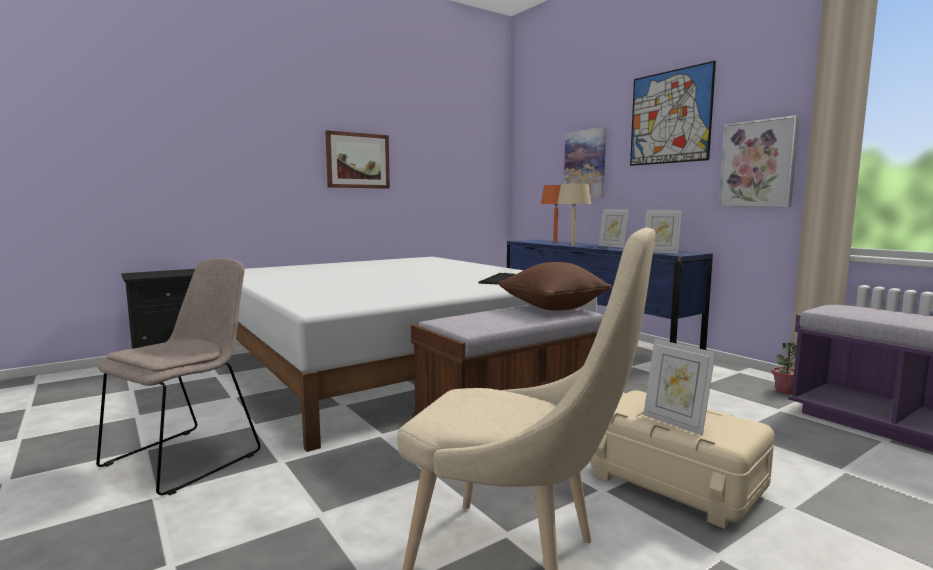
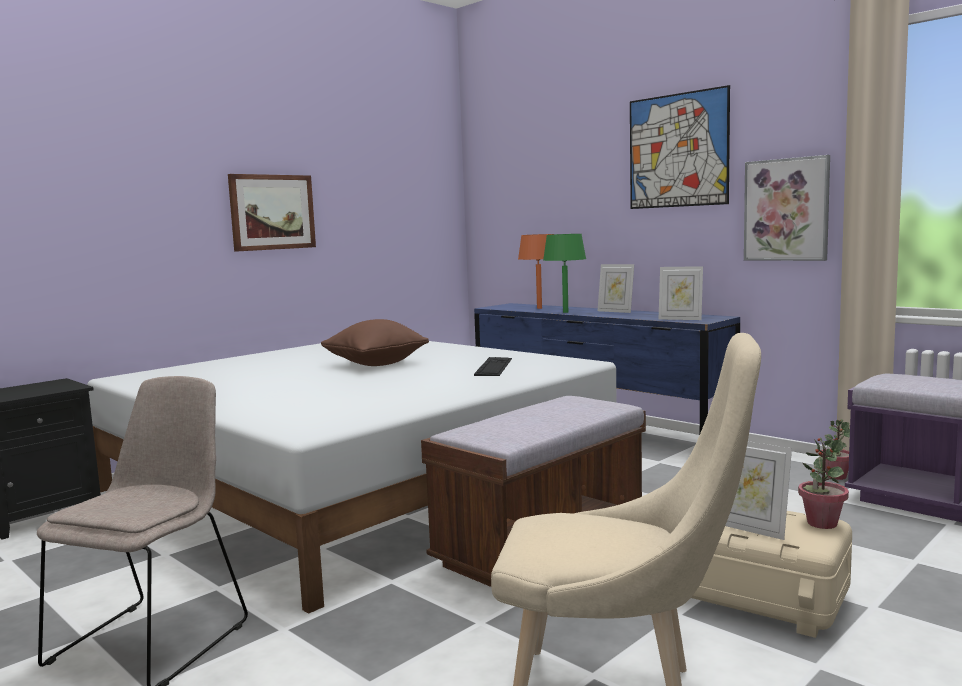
camera: 10 degrees left, 0 degrees up
brown pillow [499,262,612,311] -> brown pillow moved to [321,319,429,366]
beige table lamp [557,184,591,246] -> green table lamp [543,234,586,313]
picture [564,127,606,198] -> none
none -> potted plant [798,438,849,529]

